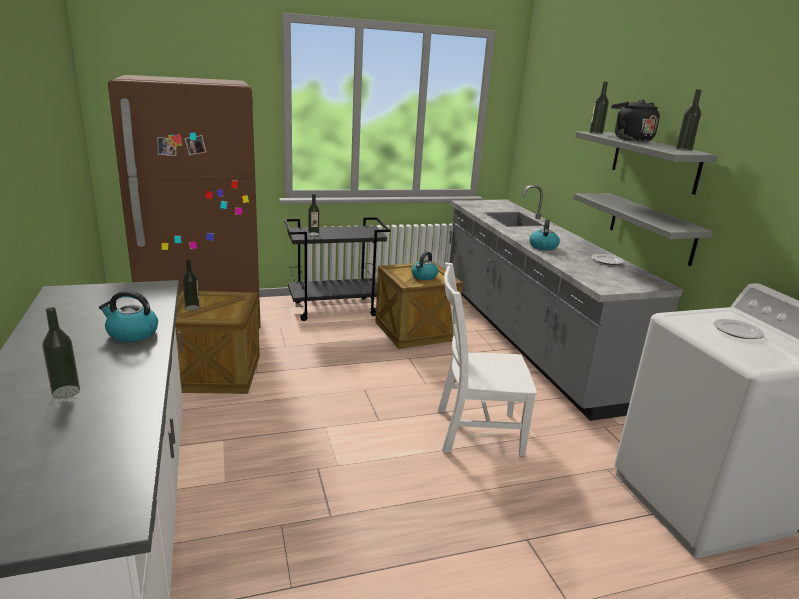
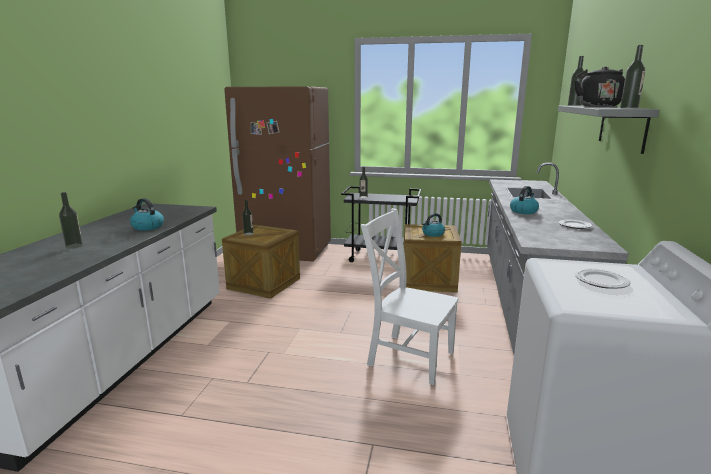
camera: 30 degrees right, 5 degrees down
grey shelf [573,193,713,266] -> none

